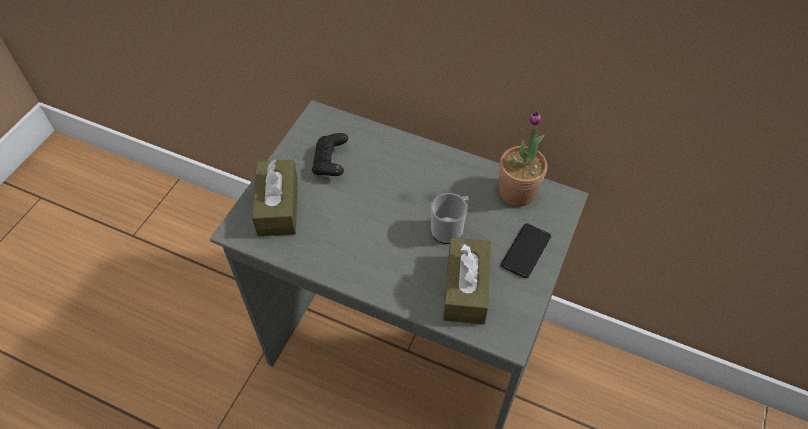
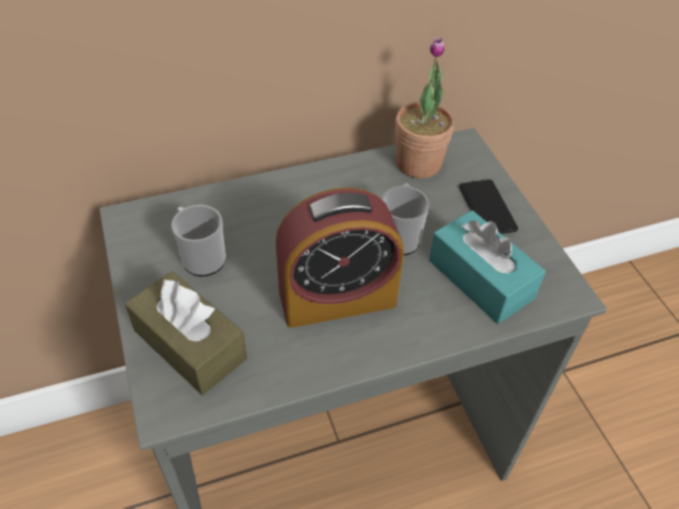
camera: 45 degrees left, 5 degrees down
black game controller [312,133,348,176] -> mug [171,205,226,276]
brown tissue box [443,237,491,324] -> turquoise tissue box [429,210,546,324]
none -> alarm clock [276,188,404,328]

